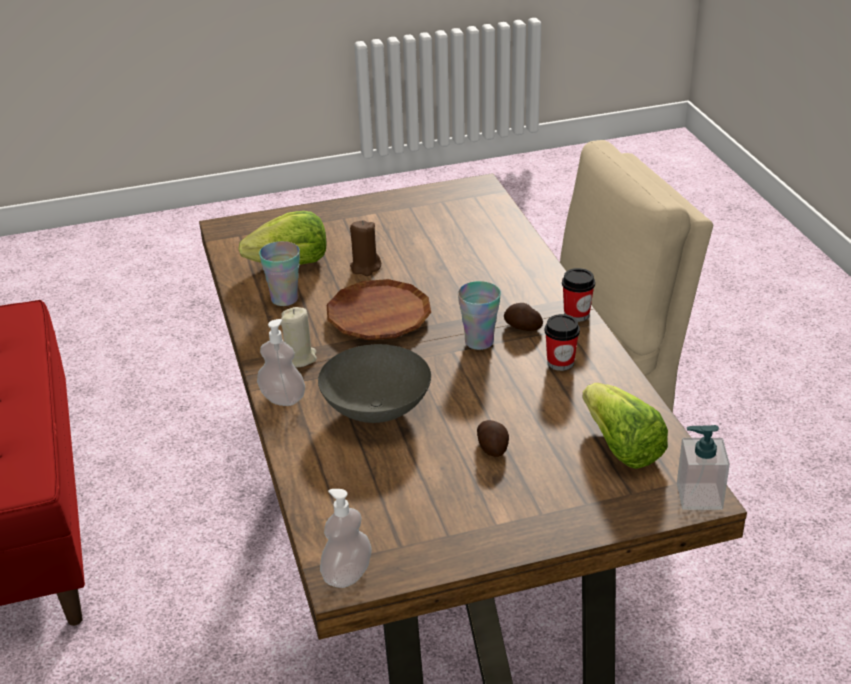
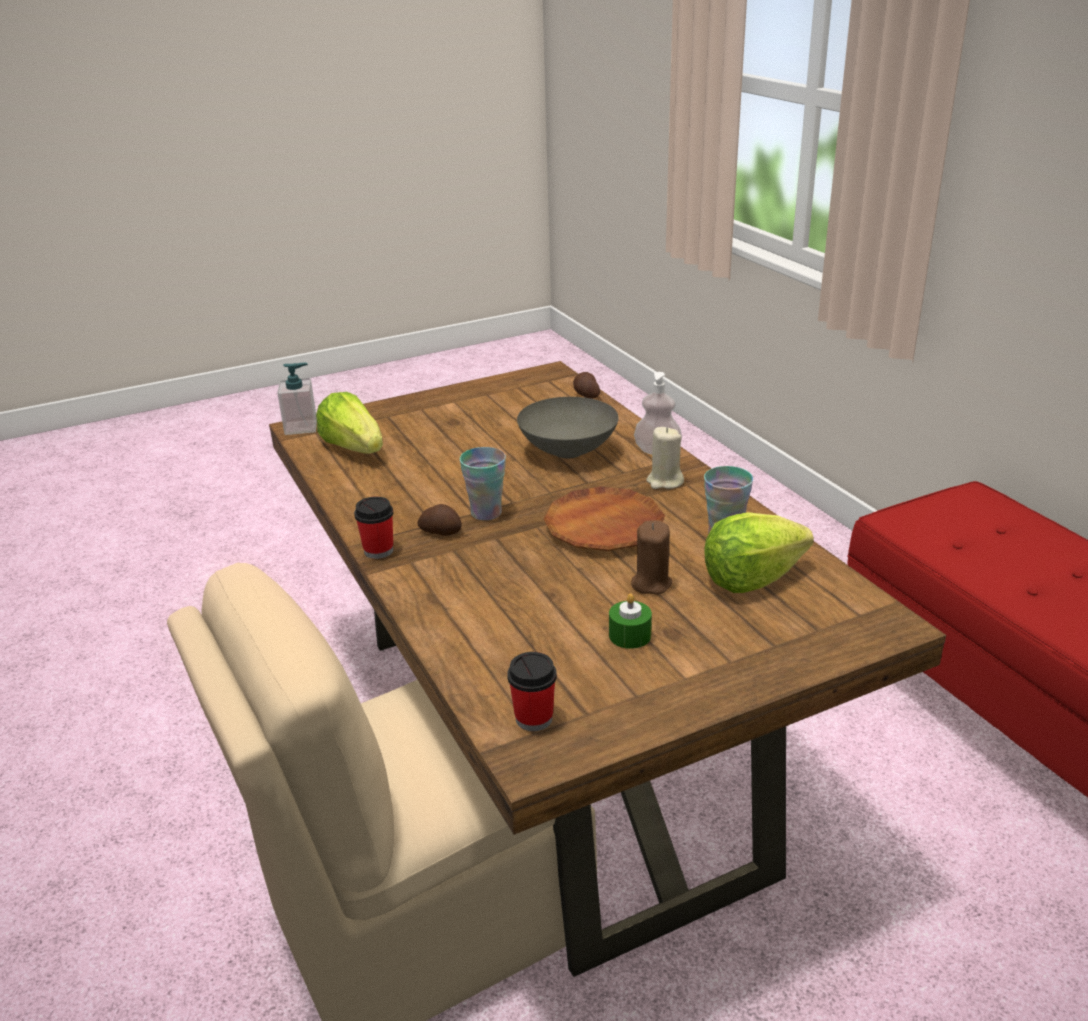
camera: 170 degrees right, 5 degrees down
soap dispenser [320,489,372,588] -> none
potato [477,420,509,457] -> potato moved to [573,372,600,399]
cup [545,314,580,371] -> cup moved to [507,652,557,731]
none -> green candle [609,593,652,649]

